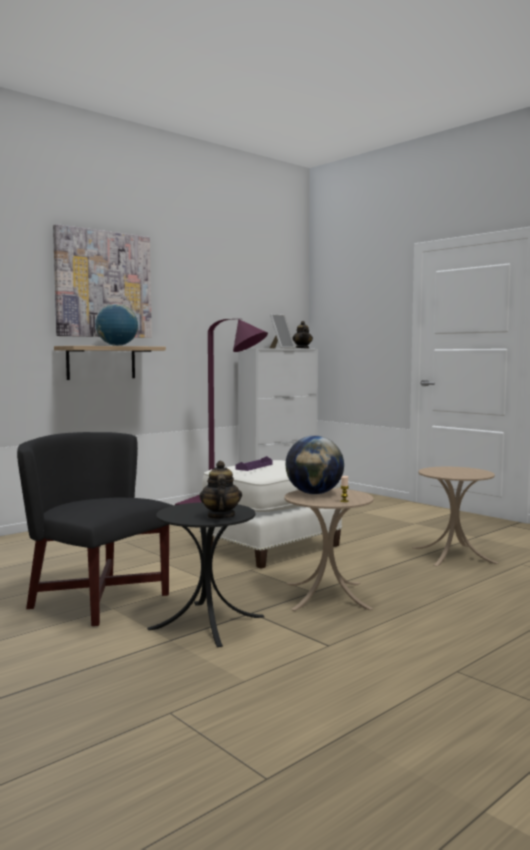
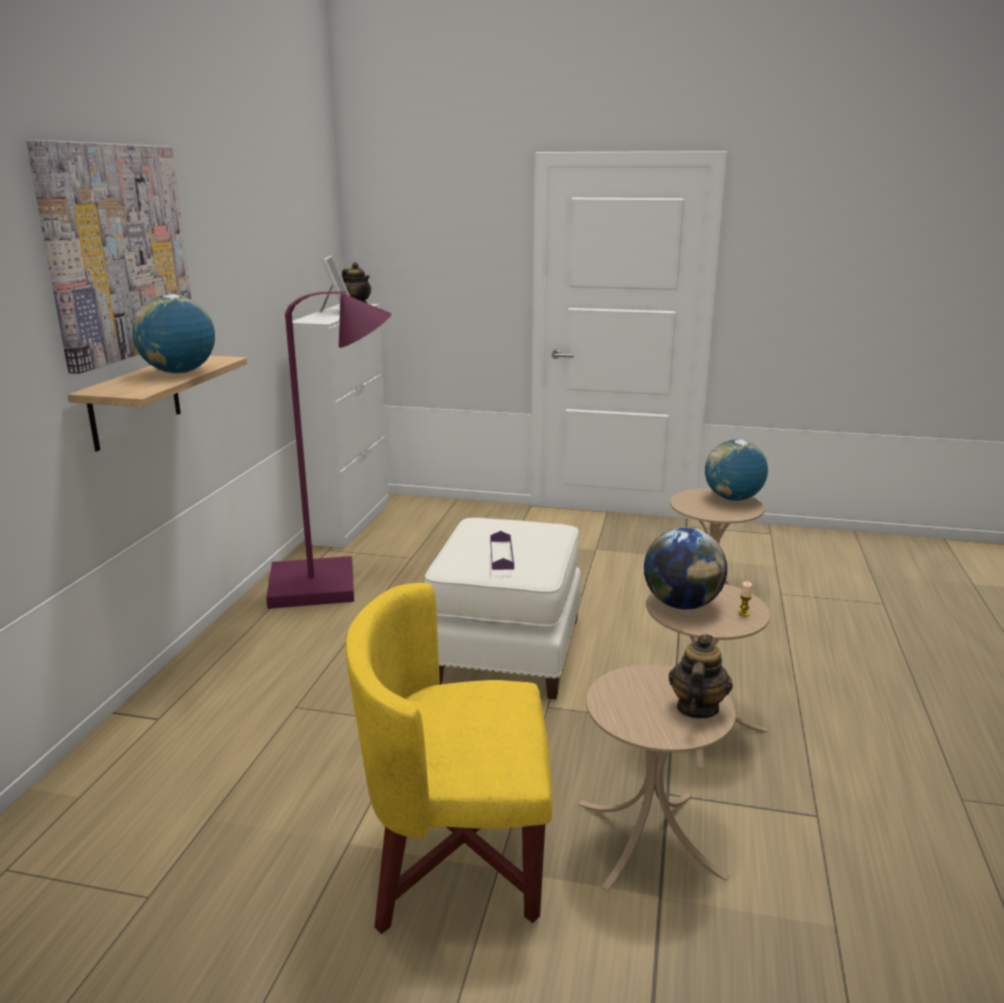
camera: 35 degrees left, 15 degrees up
black armchair [17,432,173,626] -> yellow armchair [346,583,552,934]
black side table [147,502,265,647] -> beige side table [578,665,736,891]
teapot [200,461,242,519] -> teapot turned 60 degrees clockwise [669,634,733,719]
none -> globe [705,439,768,501]

